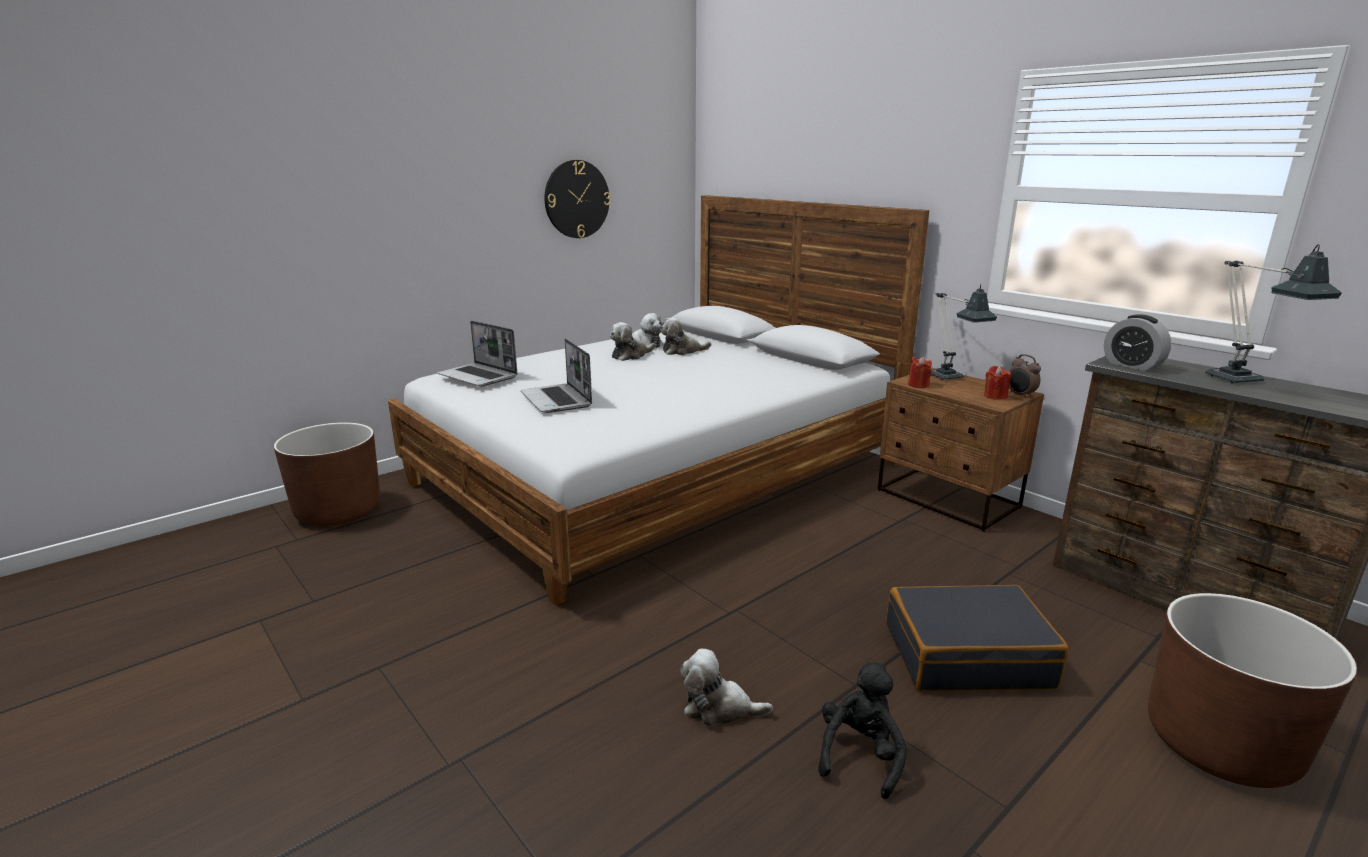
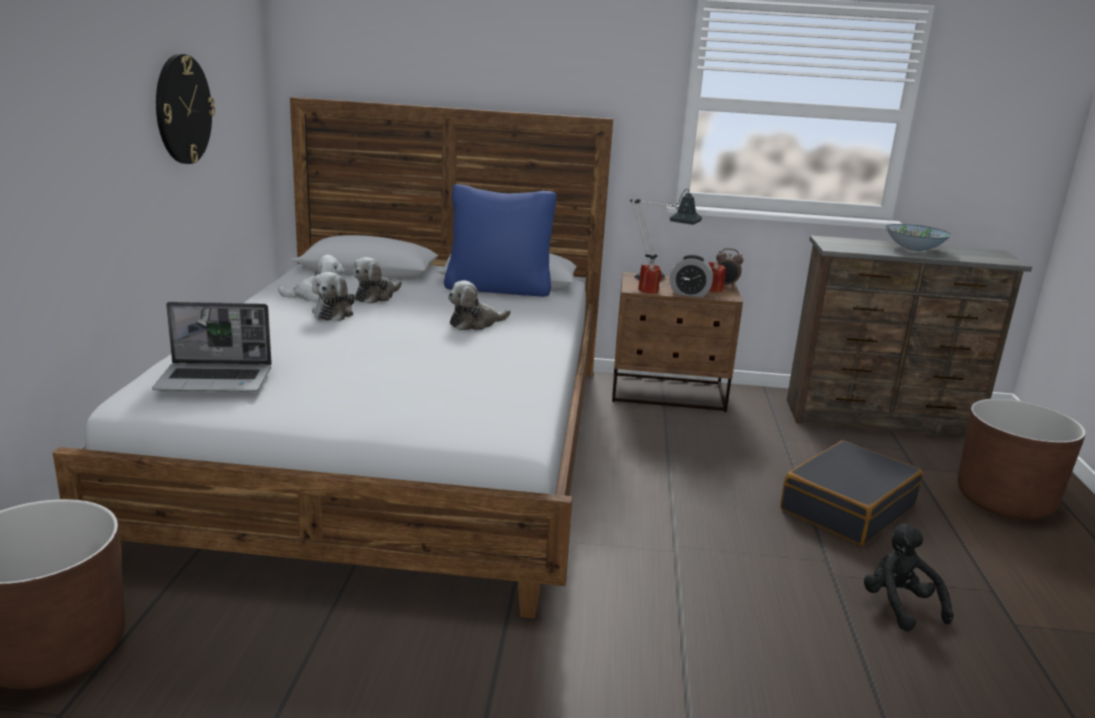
camera: 45 degrees left, 0 degrees up
laptop [521,338,592,413] -> none
plush toy [680,649,773,726] -> plush toy moved to [448,280,511,331]
alarm clock [1104,314,1171,371] -> alarm clock moved to [670,255,713,297]
table lamp [1205,244,1342,383] -> bowl [886,224,951,251]
none -> blue pillow [444,184,557,297]

